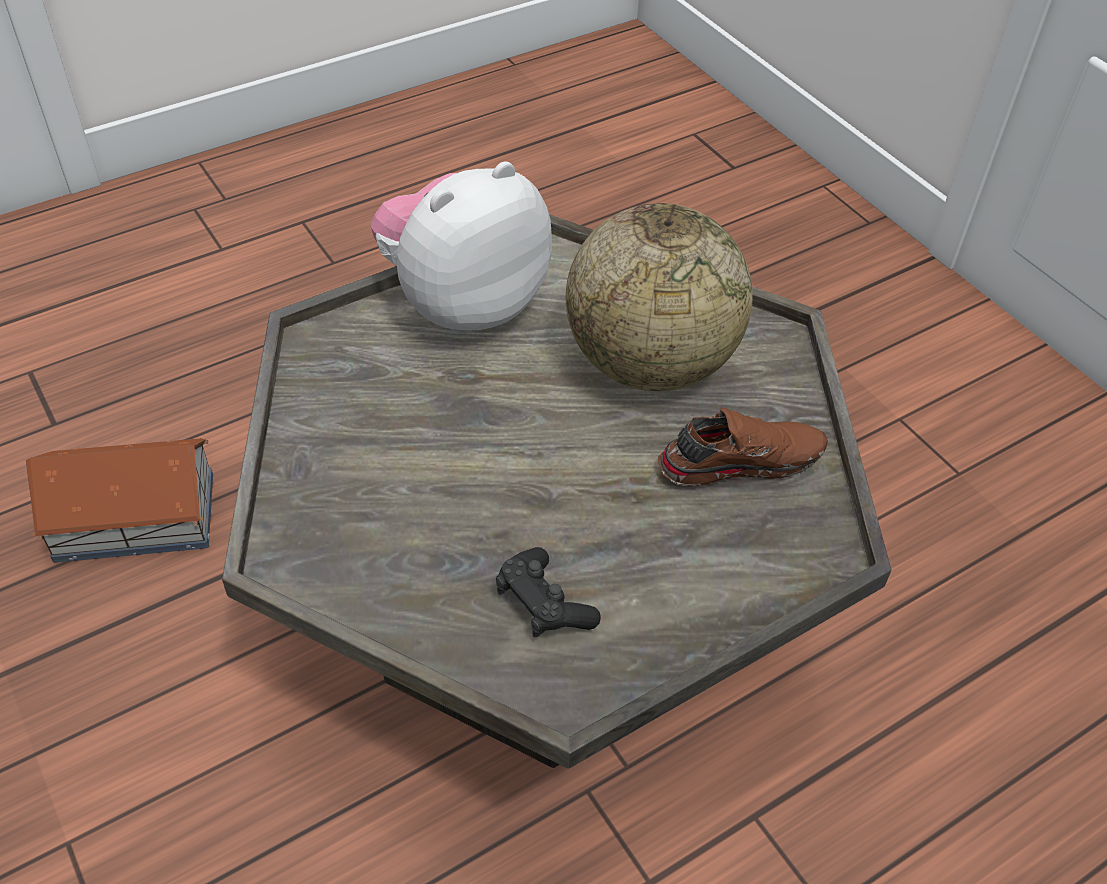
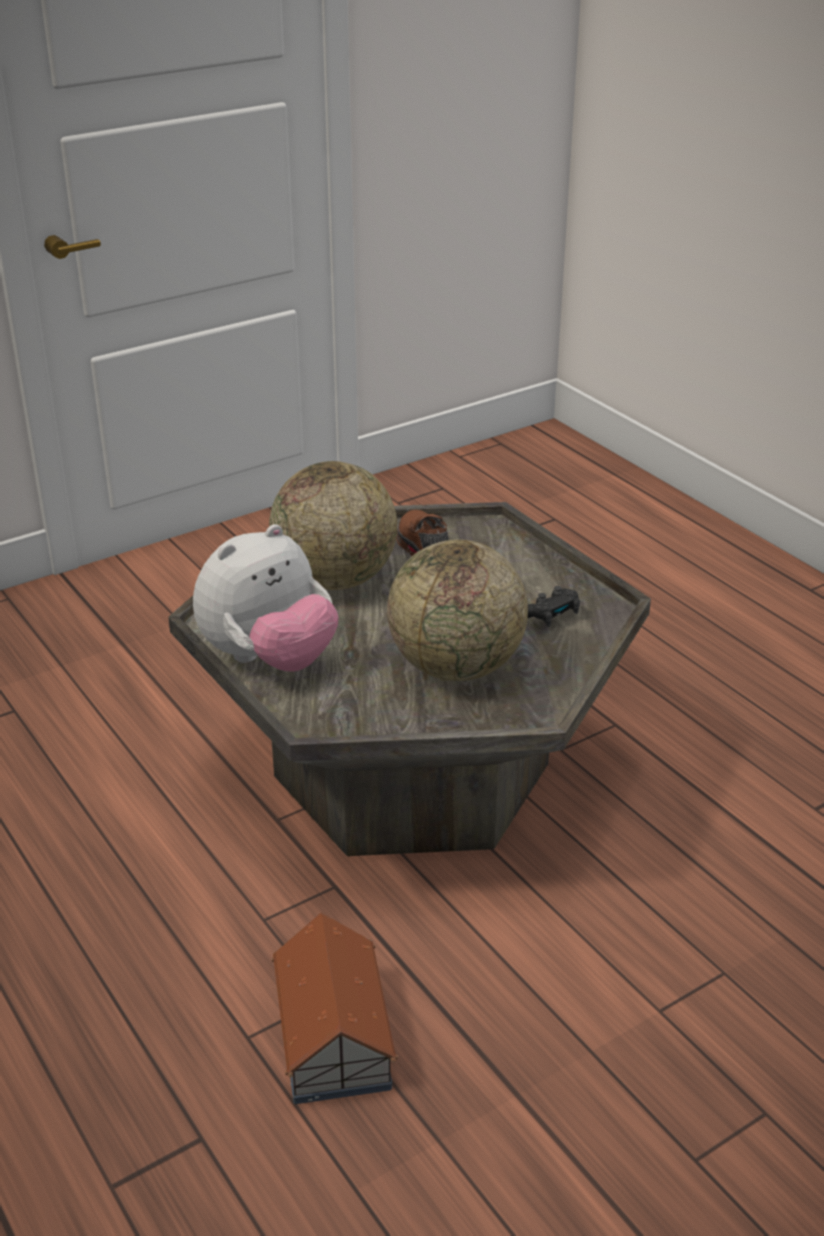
camera: 90 degrees left, 15 degrees down
plush toy [371,161,552,334] -> plush toy turned 90 degrees counterclockwise [193,524,338,672]
none -> globe [387,539,528,681]

